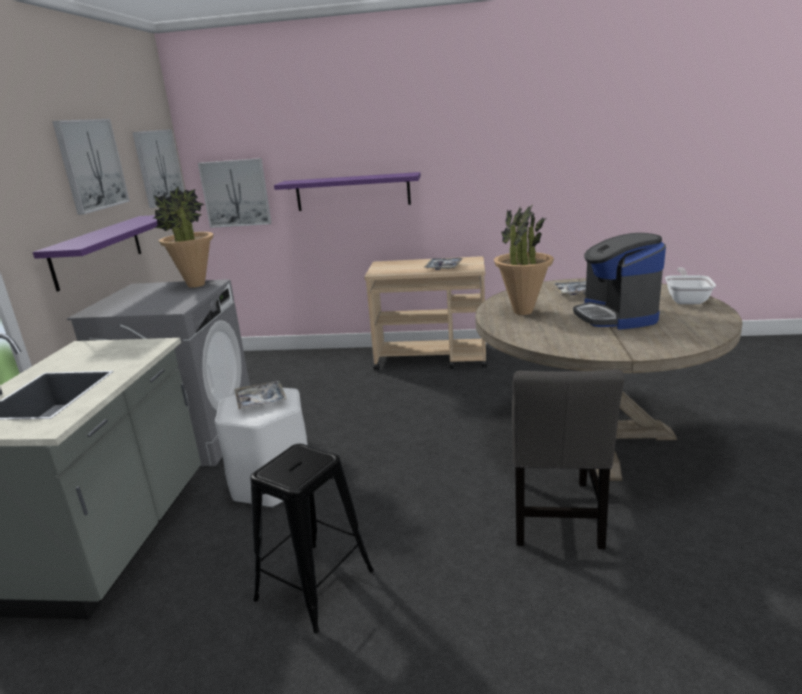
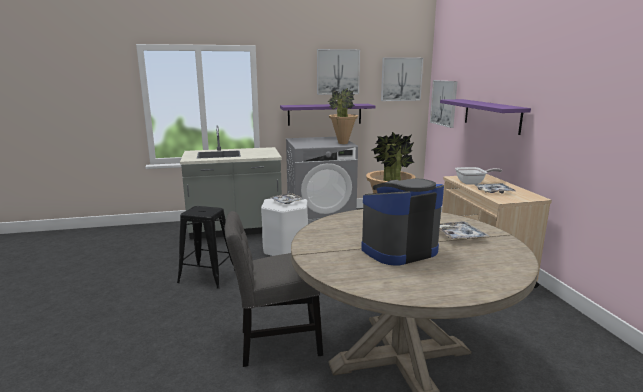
camera: 70 degrees right, 5 degrees down
frying pan [665,267,716,304] -> frying pan moved to [455,167,502,185]

